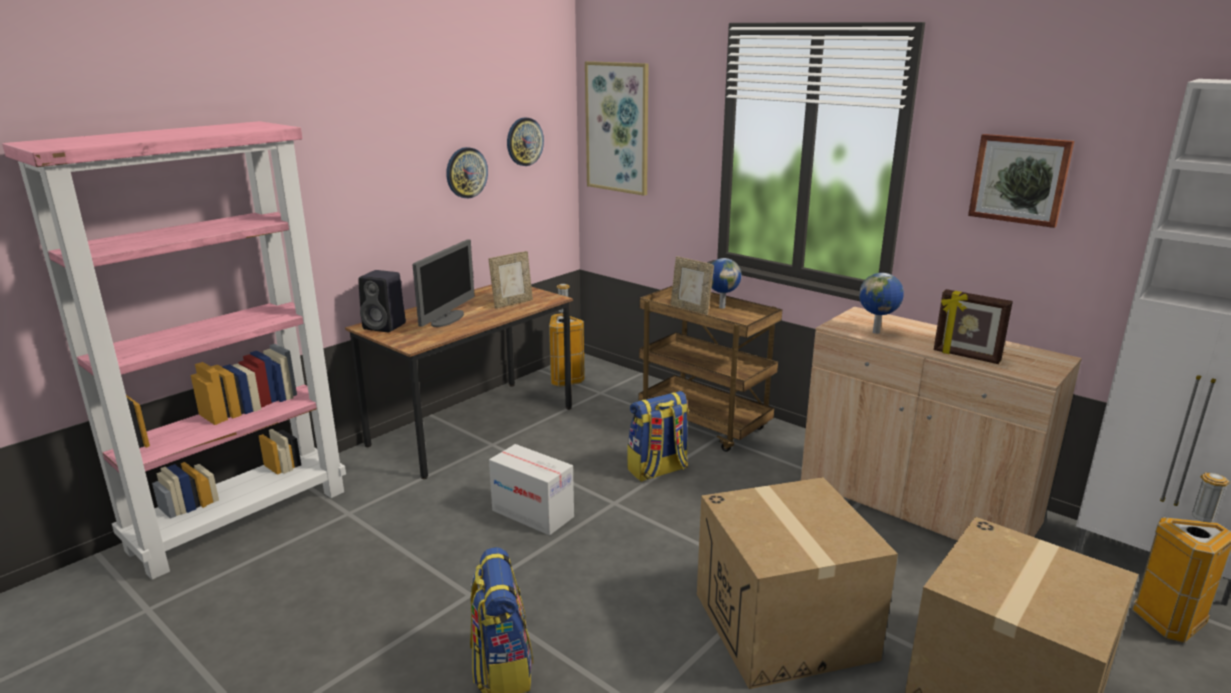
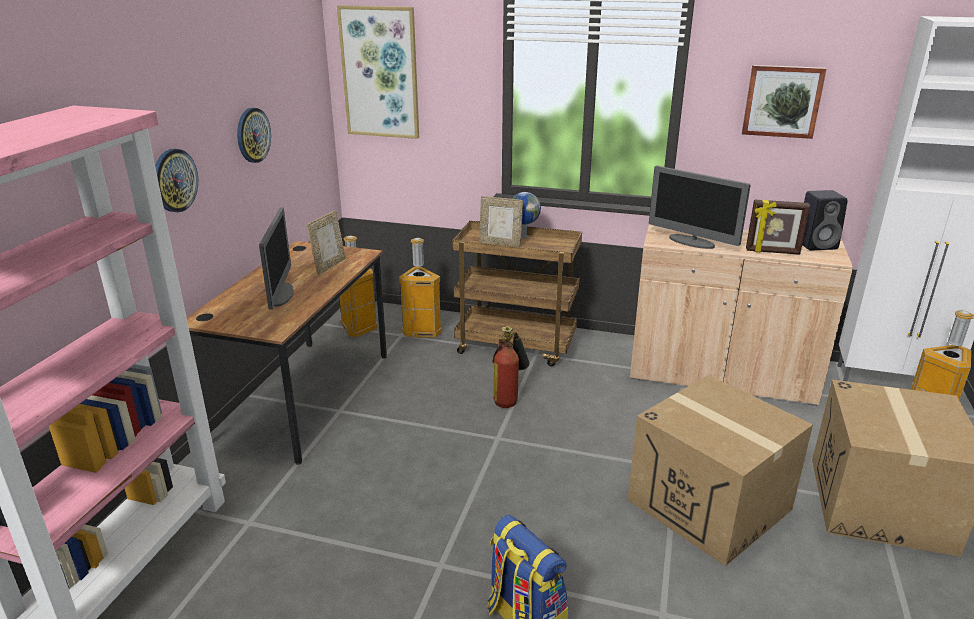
camera: 25 degrees left, 5 degrees up
black speaker [358,270,406,332] -> black speaker moved to [802,190,848,250]
cardboard box [489,444,574,536] -> none
wall clock [507,117,544,166] -> wall clock moved to [155,149,198,212]
backpack [627,391,689,482] -> fire extinguisher [492,326,530,408]
globe [859,273,904,334] -> monitor [649,166,751,249]
none -> trash can [399,238,442,338]

